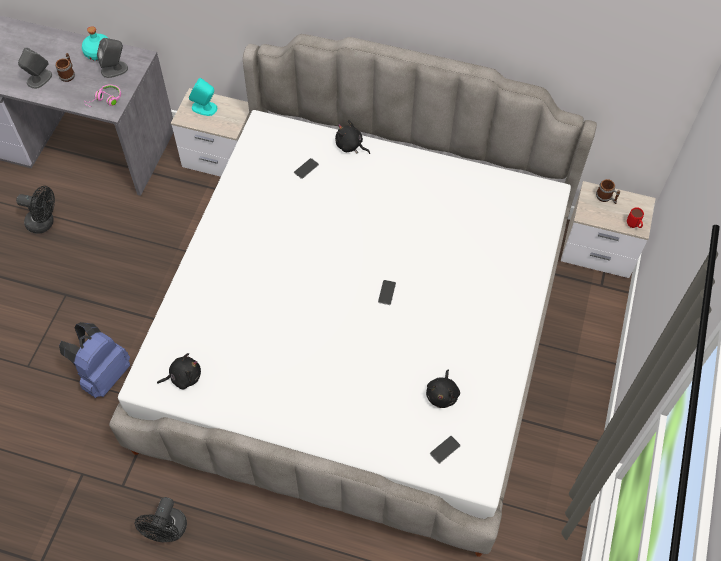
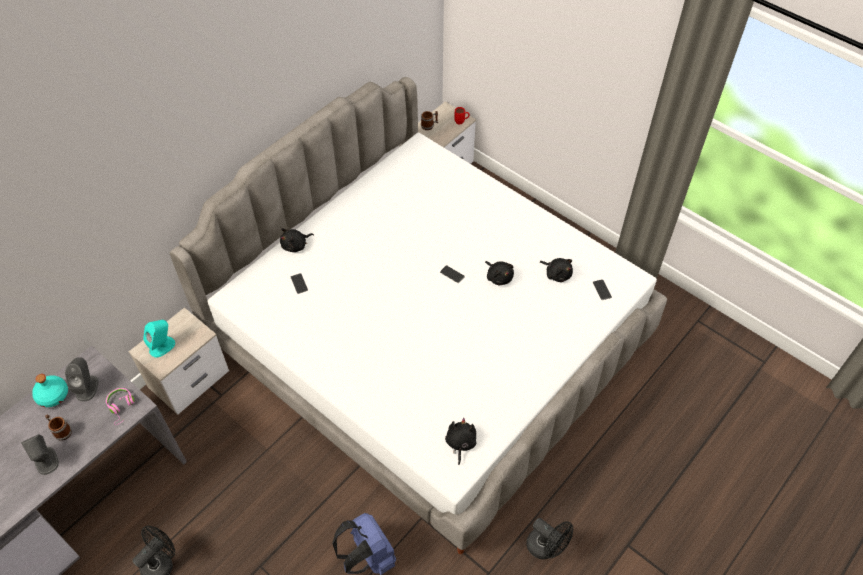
camera: 65 degrees left, 5 degrees down
none -> black plush toy [485,261,514,286]

